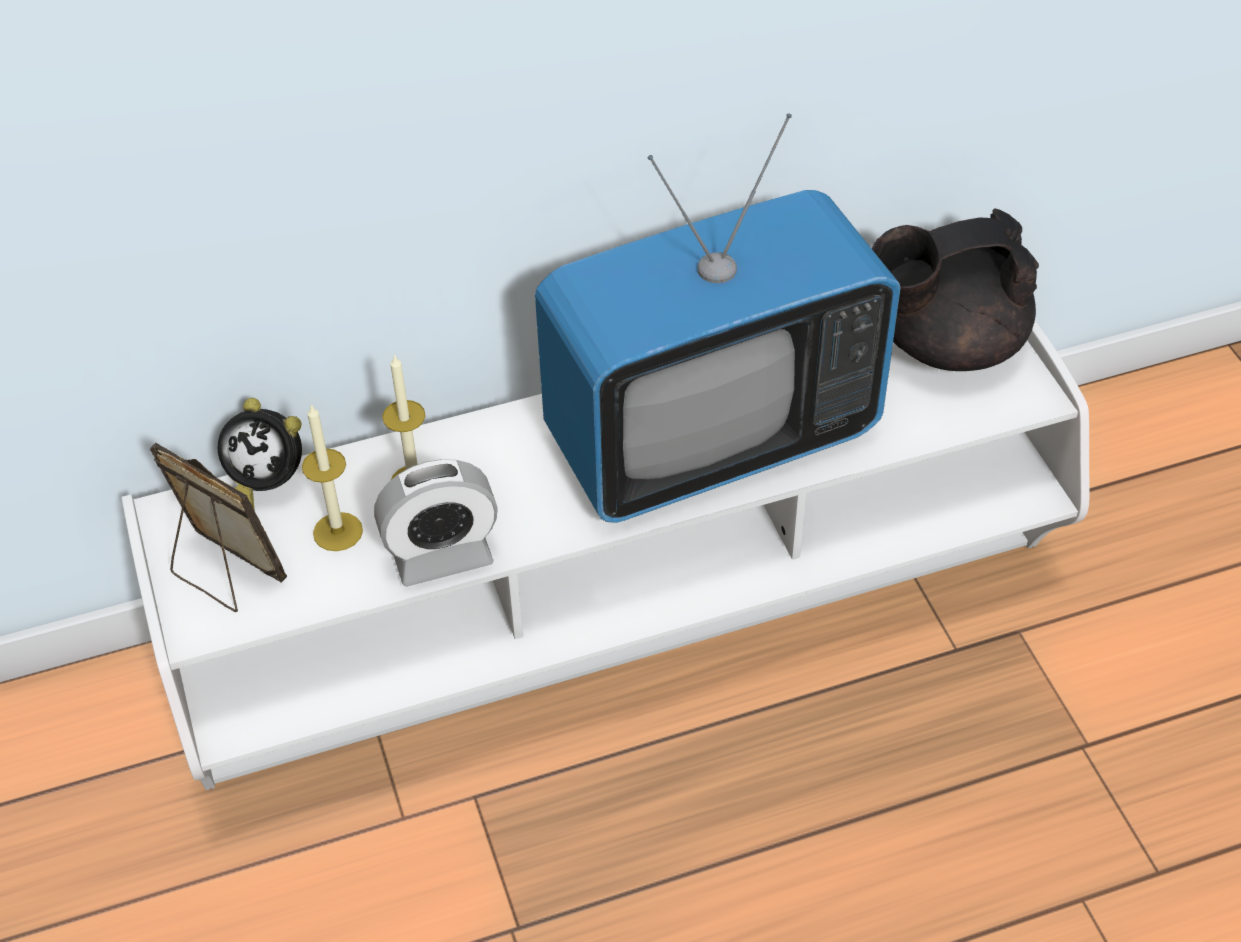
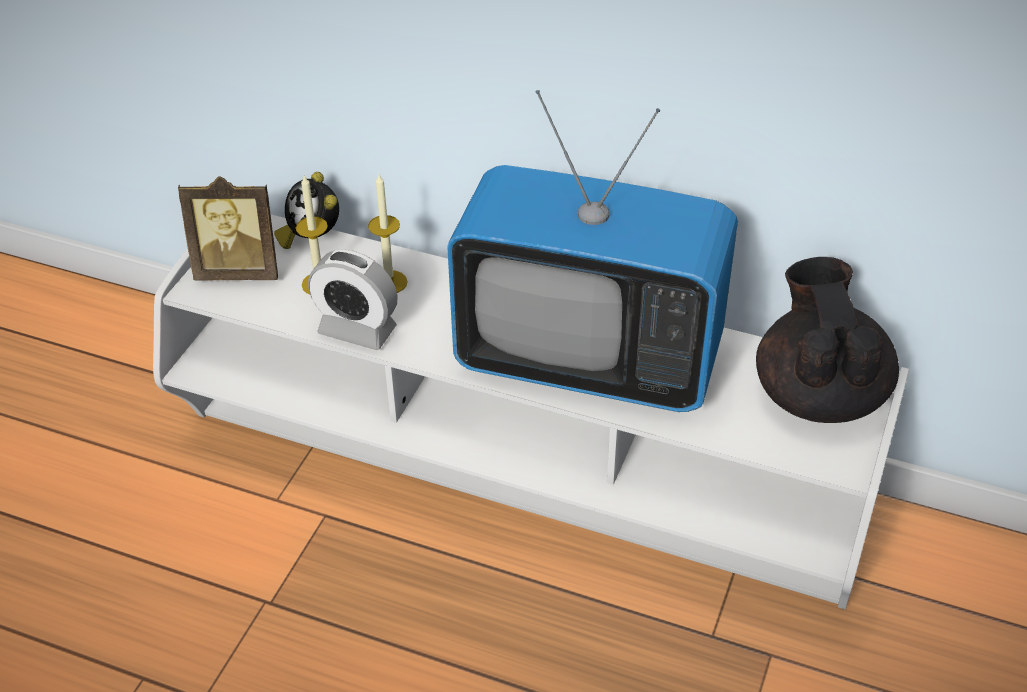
camera: 40 degrees right, 5 degrees down
picture frame [150,443,287,612] -> picture frame turned 105 degrees clockwise [178,176,278,280]
black teapot [872,209,1039,371] -> black teapot turned 60 degrees clockwise [756,257,899,423]

